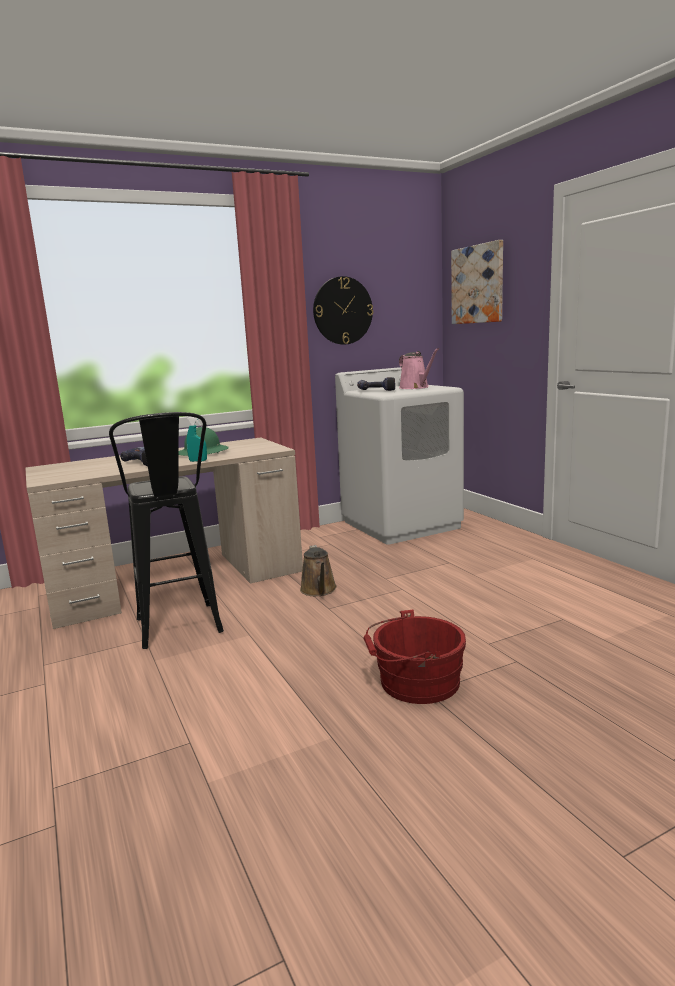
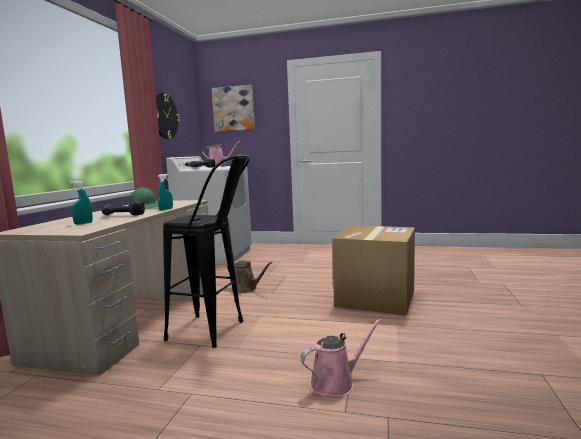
camera: 50 degrees left, 5 degrees down
red bucket [363,610,466,704] -> cardboard box [332,225,415,316]
none -> turquoise spray bottle [70,181,93,225]
none -> pink watering can [300,319,382,397]

